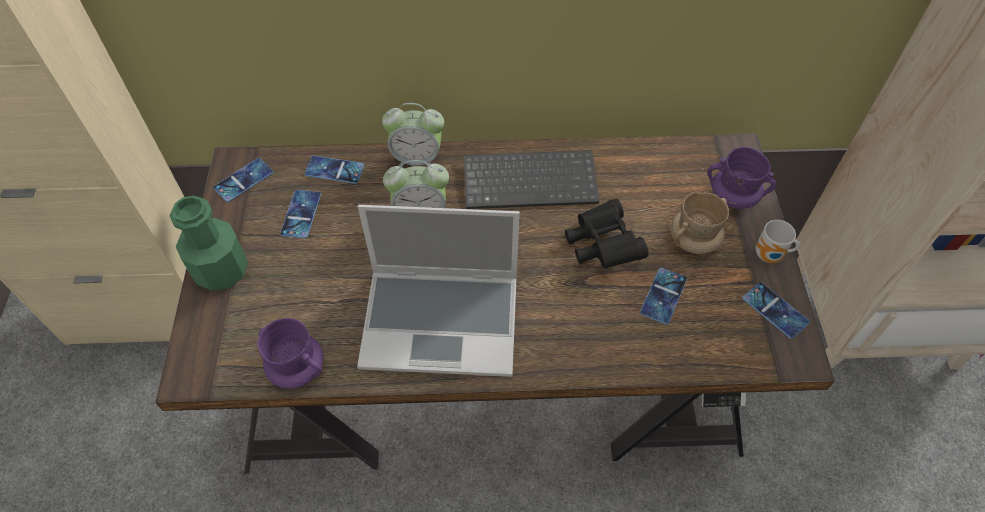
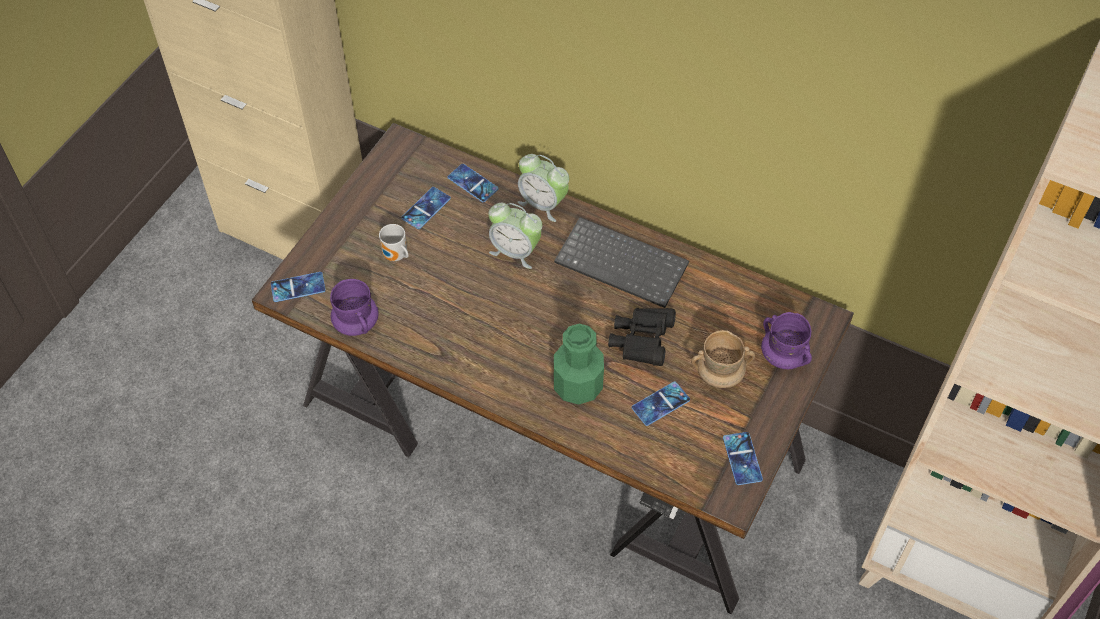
camera: 30 degrees right, 0 degrees up
green bottle [170,196,248,291] -> green bottle moved to [554,324,604,405]
phone [213,158,273,202] -> phone moved to [271,272,326,302]
laptop [357,205,520,377] -> none
mug [756,220,800,263] -> mug moved to [379,224,409,261]

